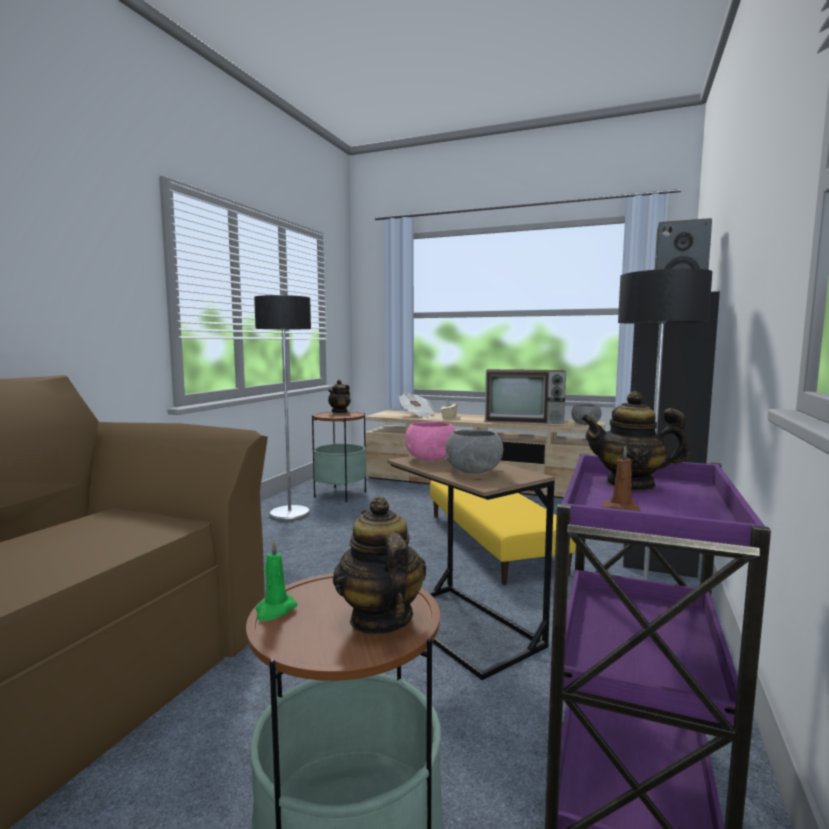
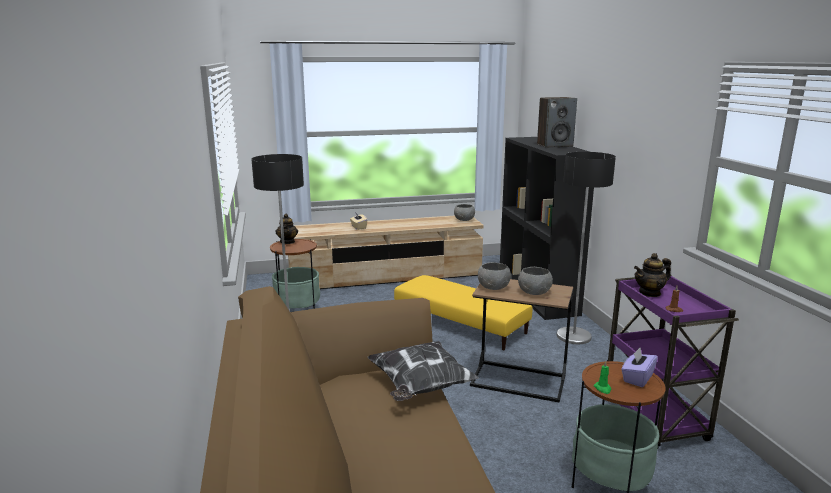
camera: 35 degrees left, 10 degrees up
teapot [333,496,426,635] -> purple tissue box [621,348,658,387]
newspaper [399,393,436,418] -> none
pink bowl [405,421,455,460] -> grey bowl [478,262,511,290]
television [485,369,566,424] -> none
none -> pillow [367,341,479,401]

